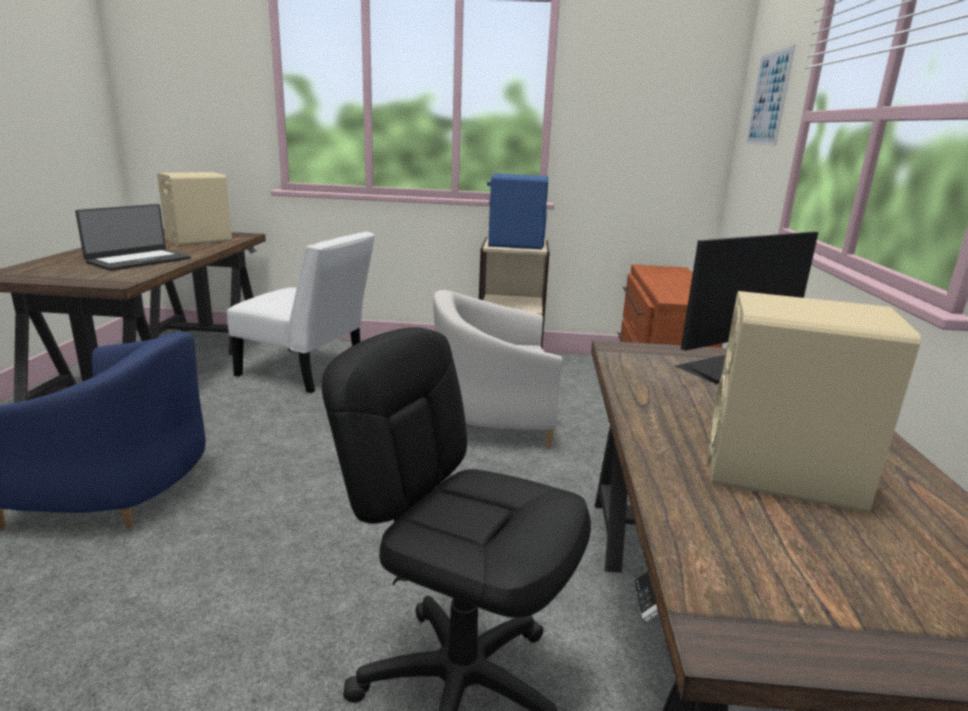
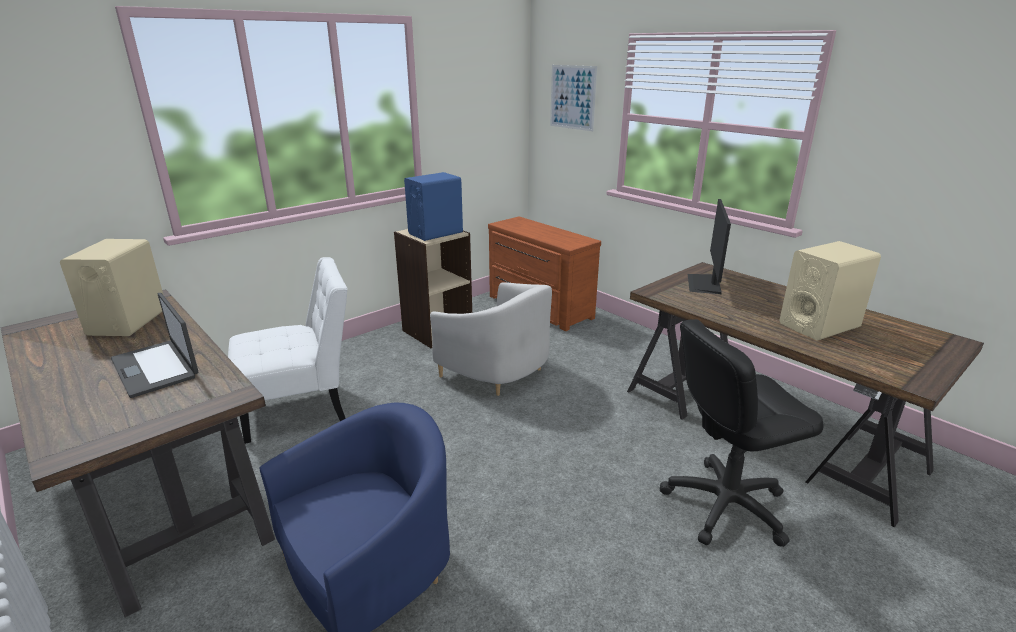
camera: 45 degrees left, 5 degrees up
laptop [75,204,191,271] -> laptop turned 150 degrees clockwise [111,293,198,398]
white armchair [433,290,562,449] -> white armchair turned 90 degrees counterclockwise [430,282,552,396]

